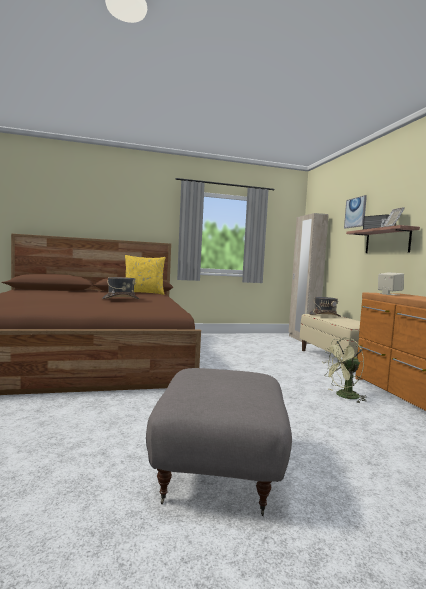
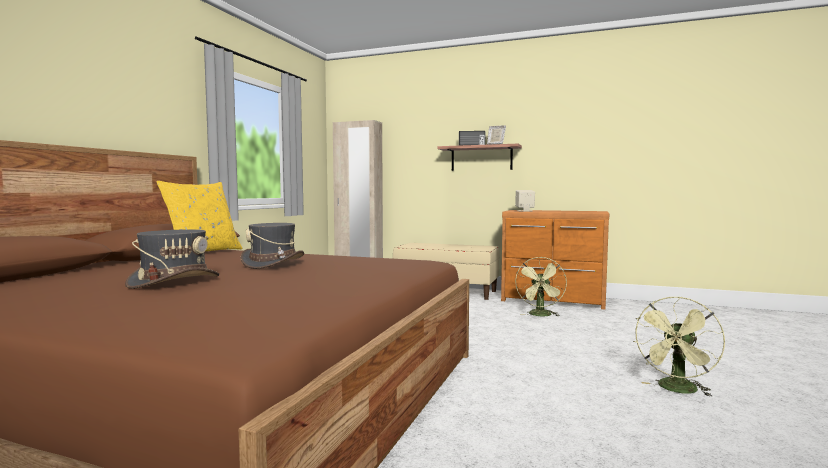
camera: 55 degrees left, 0 degrees up
grey ottoman [146,368,292,516] -> green fan [633,297,725,397]
grey hat [309,297,341,317] -> grey hat moved to [125,229,220,289]
picture [344,195,367,228] -> none

